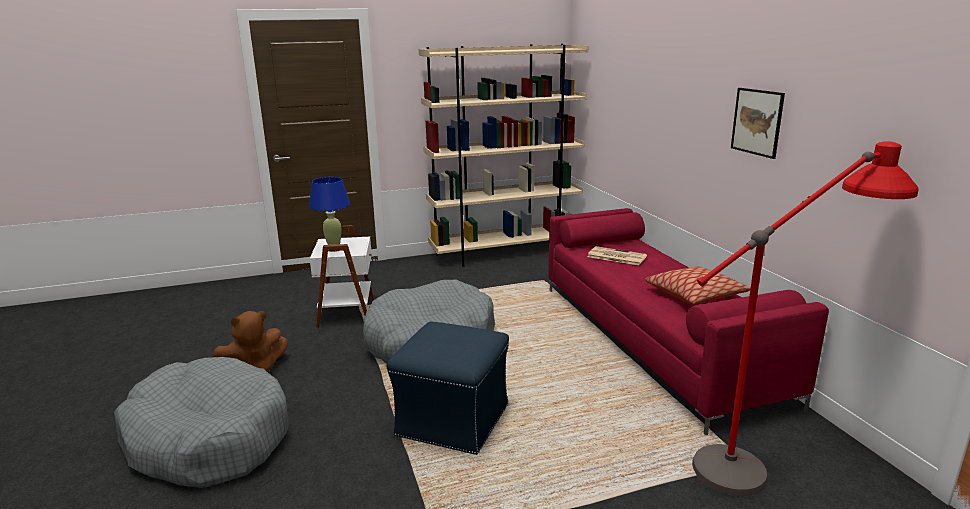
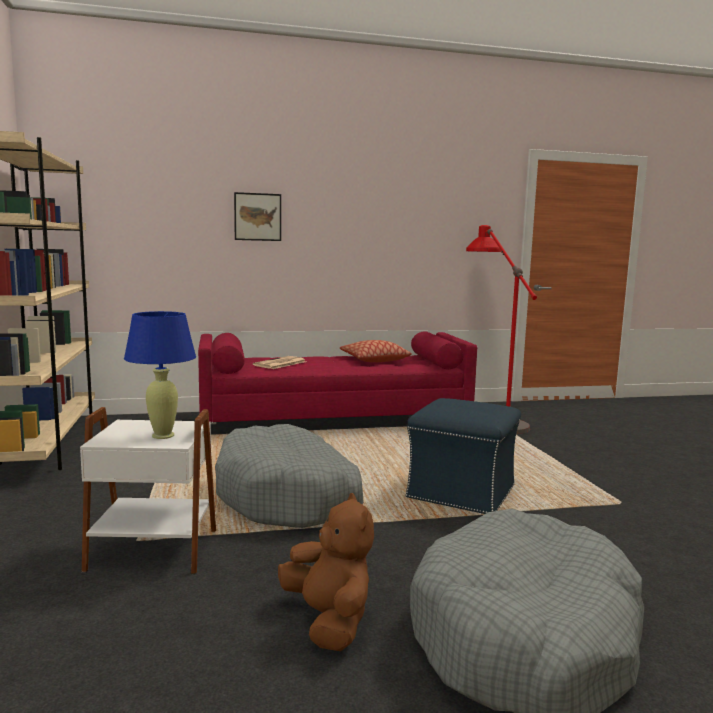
camera: 85 degrees left, 10 degrees down
picture [731,88,785,159] -> picture moved to [234,192,281,241]

